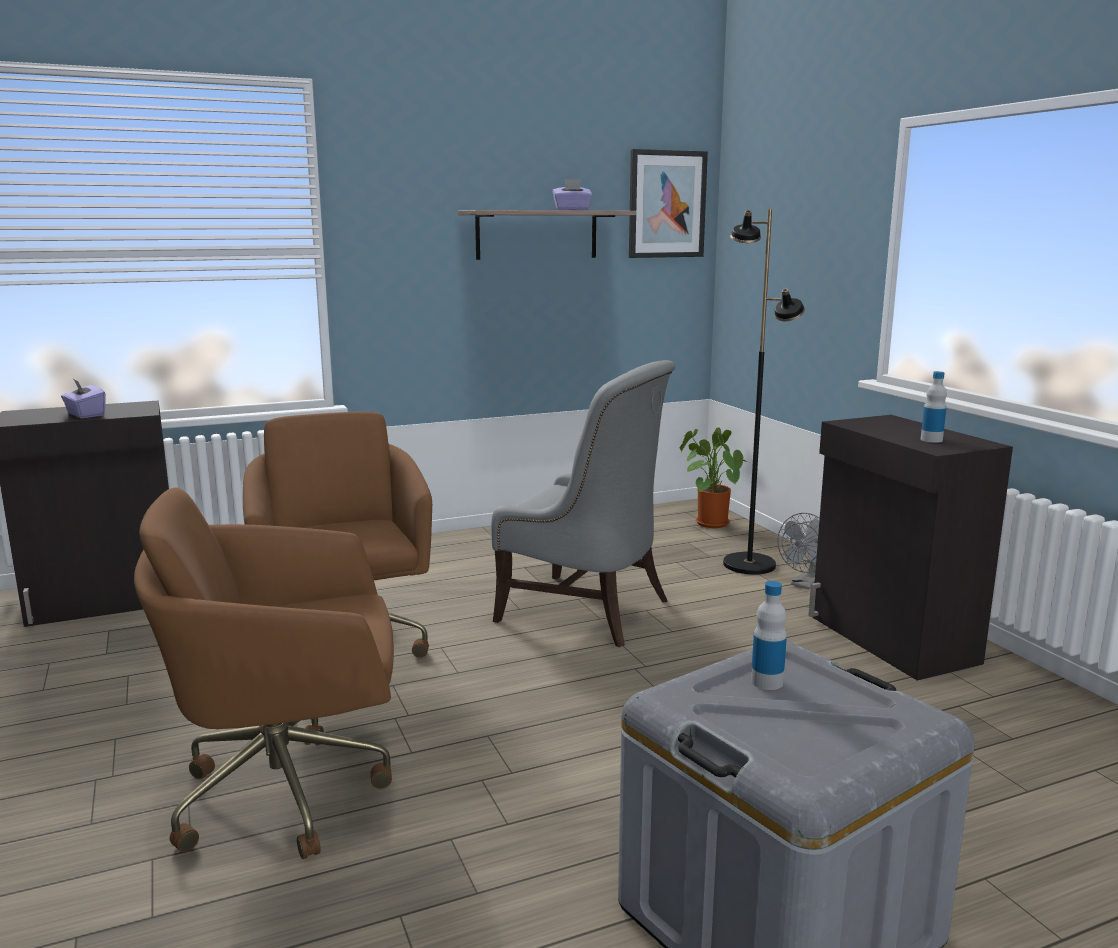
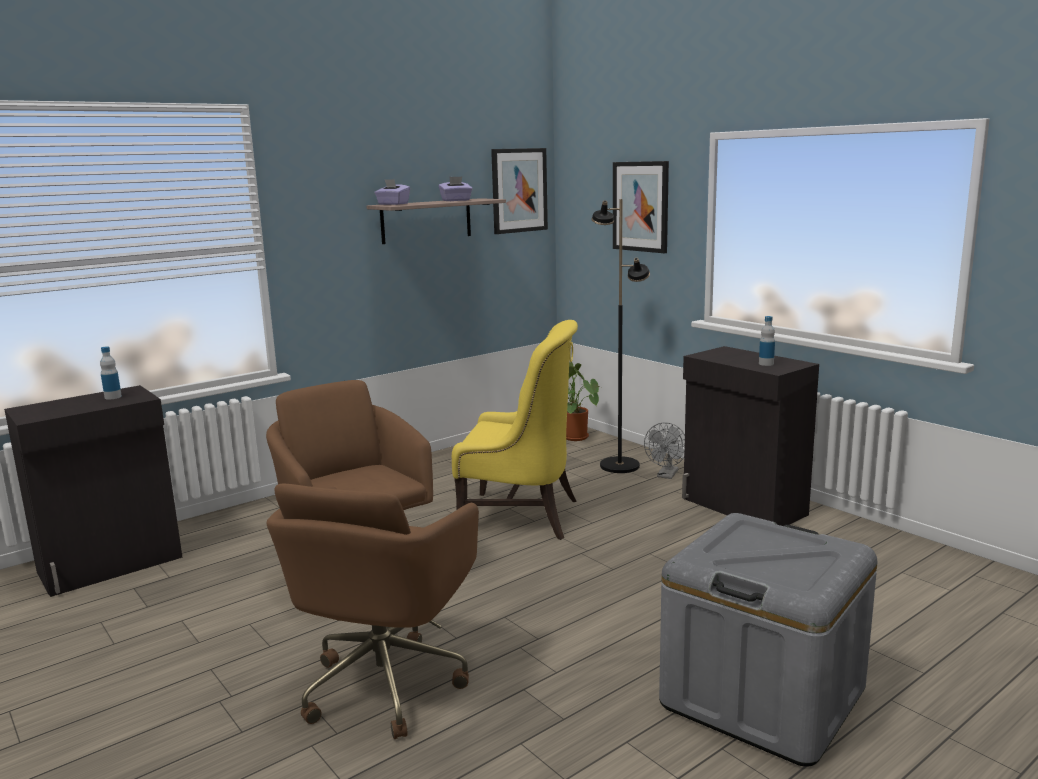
camera: 15 degrees left, 0 degrees up
purple tissue box [61,379,106,418] -> purple tissue box moved to [374,179,410,205]
brown office chair [134,488,394,859] -> brown office chair turned 45 degrees counterclockwise [267,484,479,739]
grey chair [491,360,675,647] -> yellow chair [452,320,578,540]
bottle [751,581,787,690] -> bottle moved to [100,346,122,400]
none -> picture [613,161,669,253]

